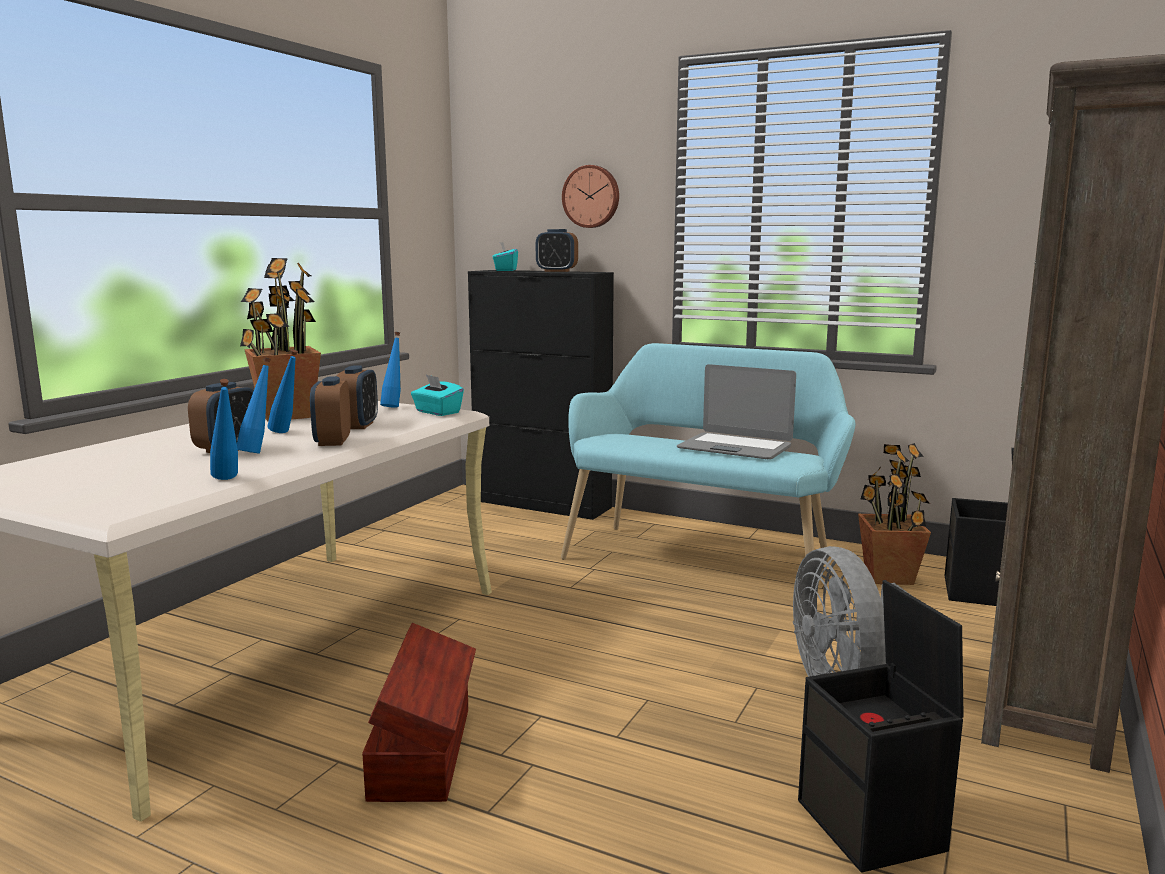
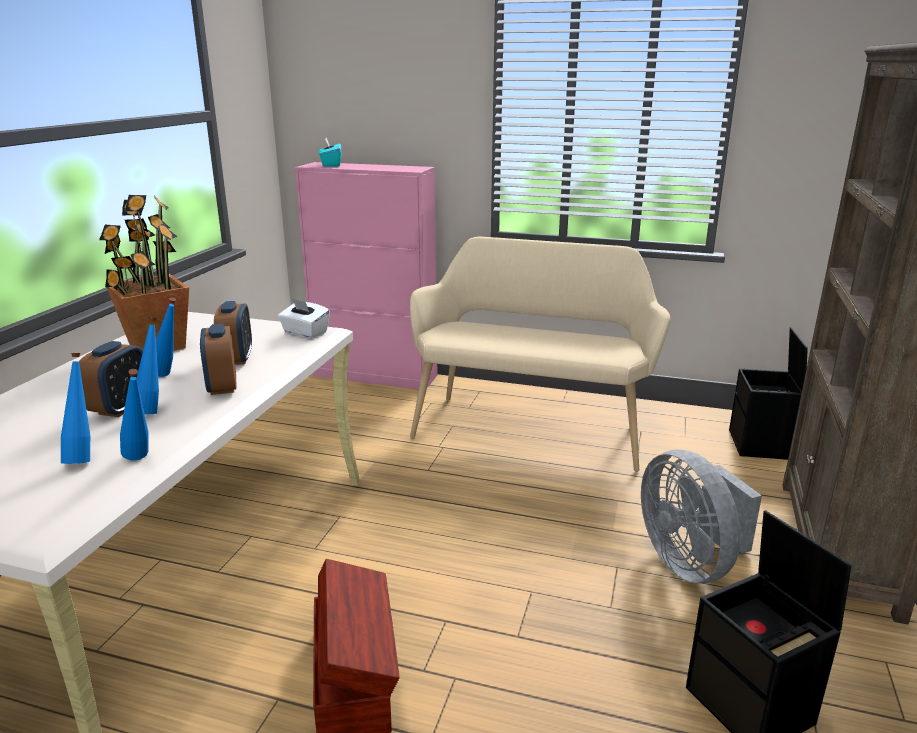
camera: 10 degrees left, 10 degrees up
blue bottle [380,332,401,408] -> blue bottle moved to [61,353,90,464]
turquoise tissue box [411,374,464,416] -> white tissue box [278,298,330,338]
black cabinet [468,270,614,520] -> pink cabinet [295,162,437,390]
alarm clock [536,229,578,272] -> none
turquoise bench [561,343,856,563] -> beige bench [410,237,670,472]
wall clock [562,165,619,228] -> none
laptop [677,364,796,459] -> none
potted plant [858,443,931,585] -> none

